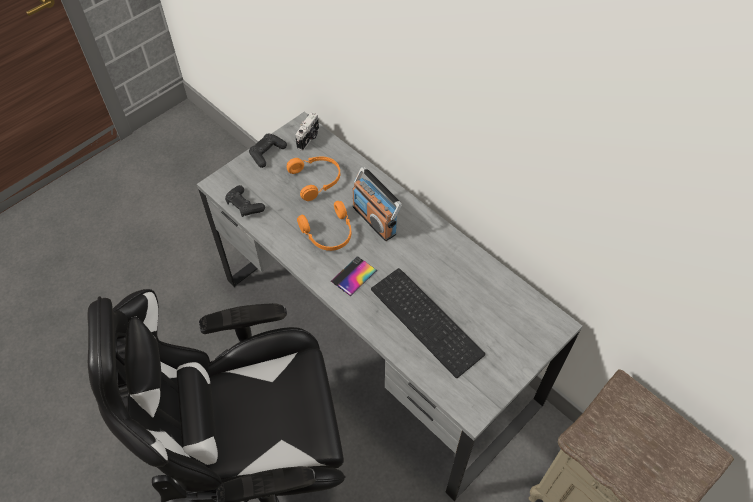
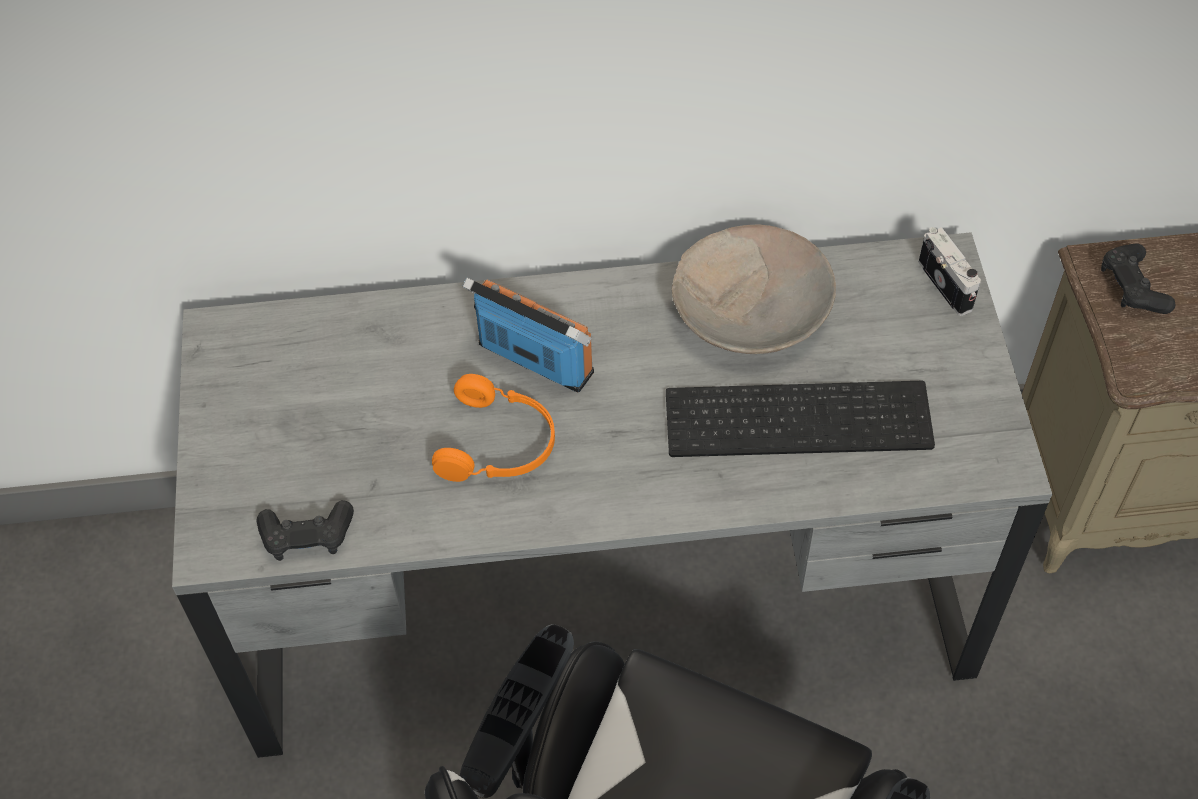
camera: 50 degrees left, 0 degrees up
black game controller [249,133,287,168] -> black game controller moved to [1101,243,1176,314]
orange headphones [287,156,340,201] -> none
camera [295,112,319,151] -> camera moved to [919,227,981,316]
phone [331,256,377,296] -> none
radio [352,167,402,241] -> radio turned 150 degrees counterclockwise [462,278,594,392]
none -> beige bowl [672,224,836,354]

